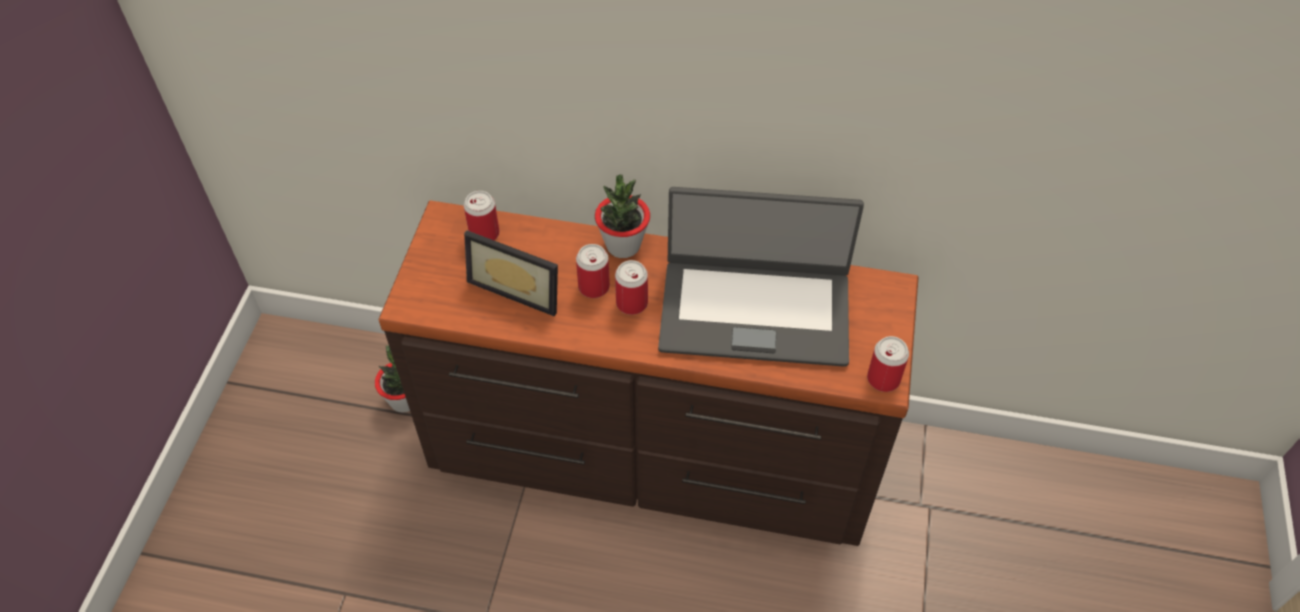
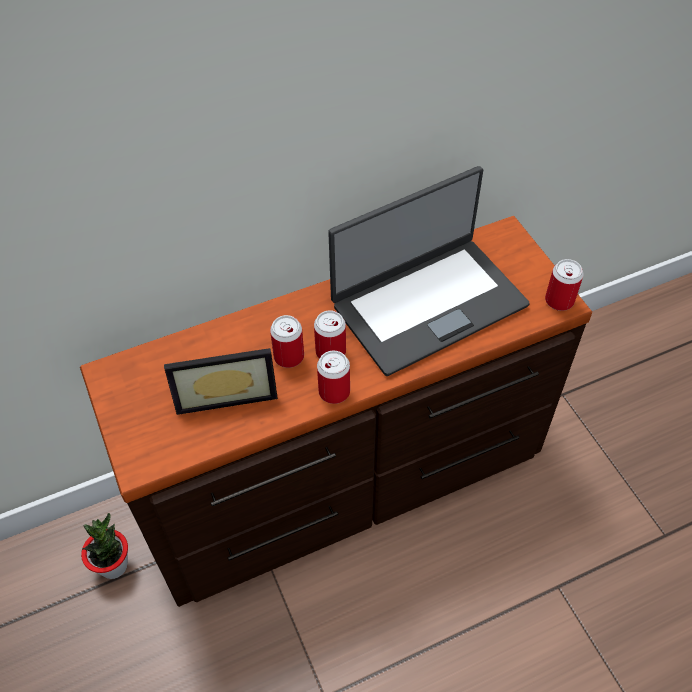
camera: 35 degrees left, 0 degrees up
can [464,191,499,240] -> can moved to [317,351,350,404]
potted plant [595,175,650,258] -> none

